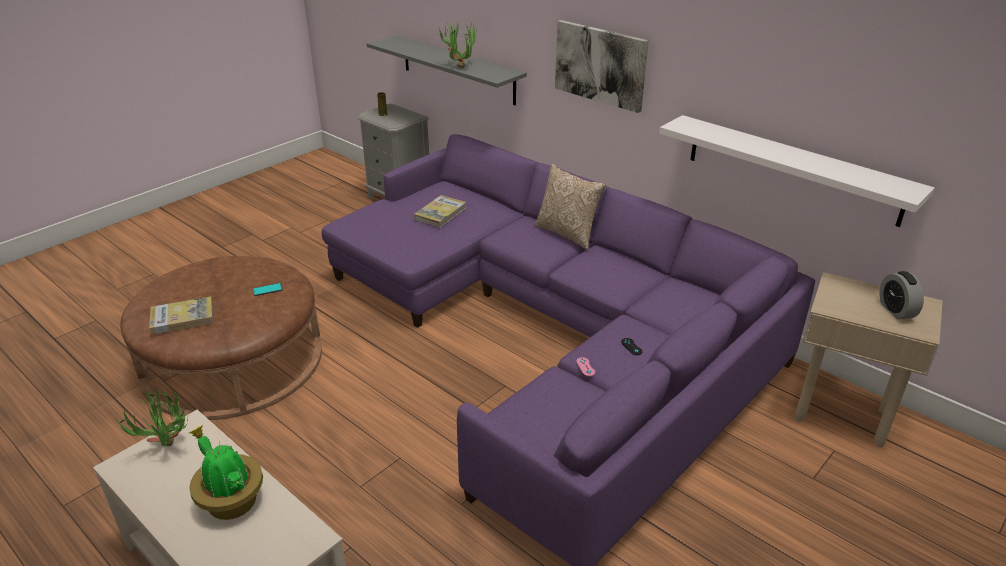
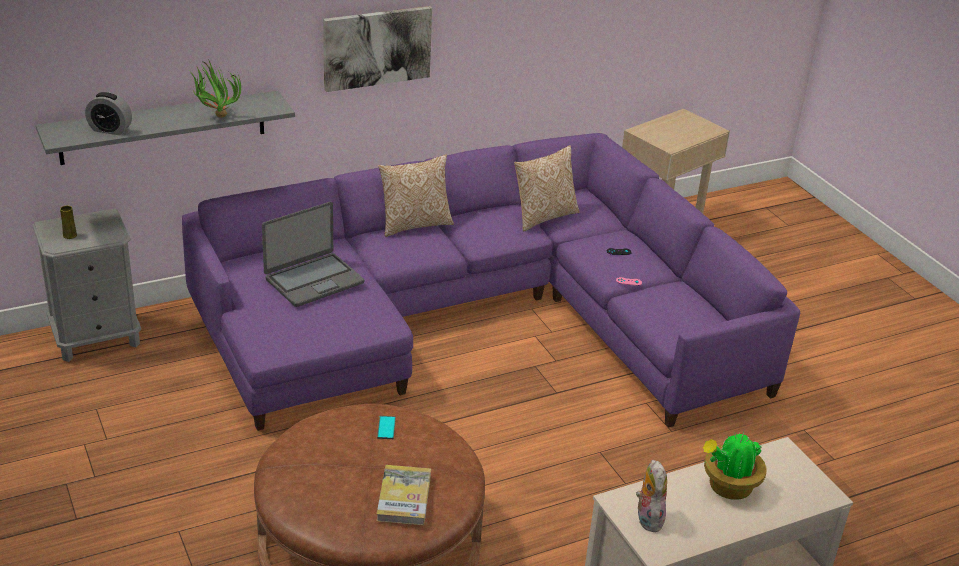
camera: 70 degrees left, 0 degrees up
potted plant [116,387,188,446] -> plush toy [636,460,667,532]
book [414,195,466,228] -> laptop [262,202,364,307]
white shelf [659,115,935,227] -> none
alarm clock [879,271,924,319] -> alarm clock moved to [85,92,132,135]
none -> pillow [514,145,580,231]

